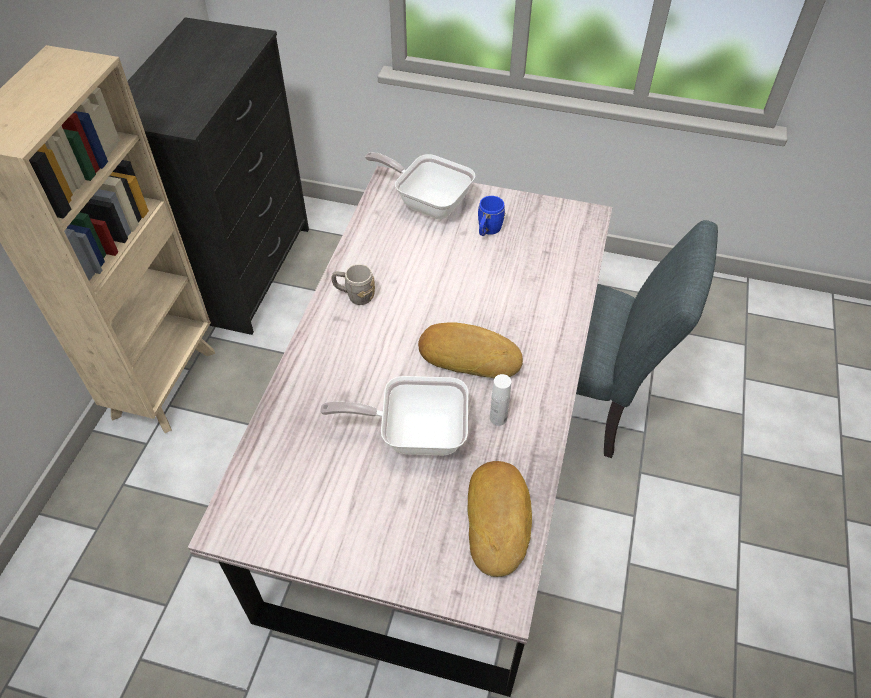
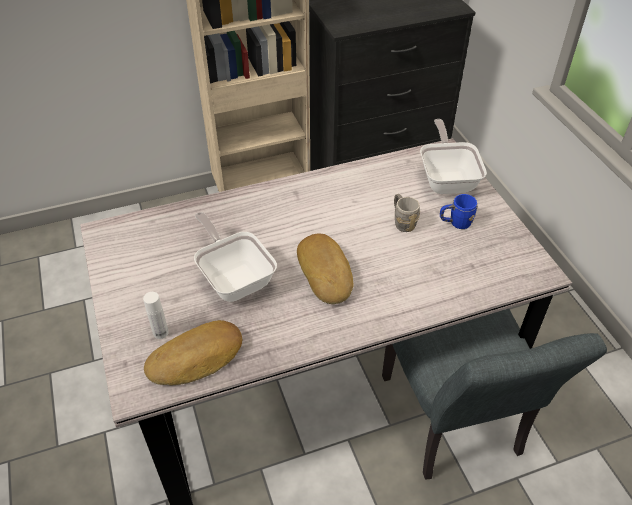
camera: 55 degrees right, 5 degrees down
grey mug [331,264,375,305] -> grey mug moved to [394,194,420,232]
white bottle [490,374,511,426] -> white bottle moved to [143,292,169,339]

